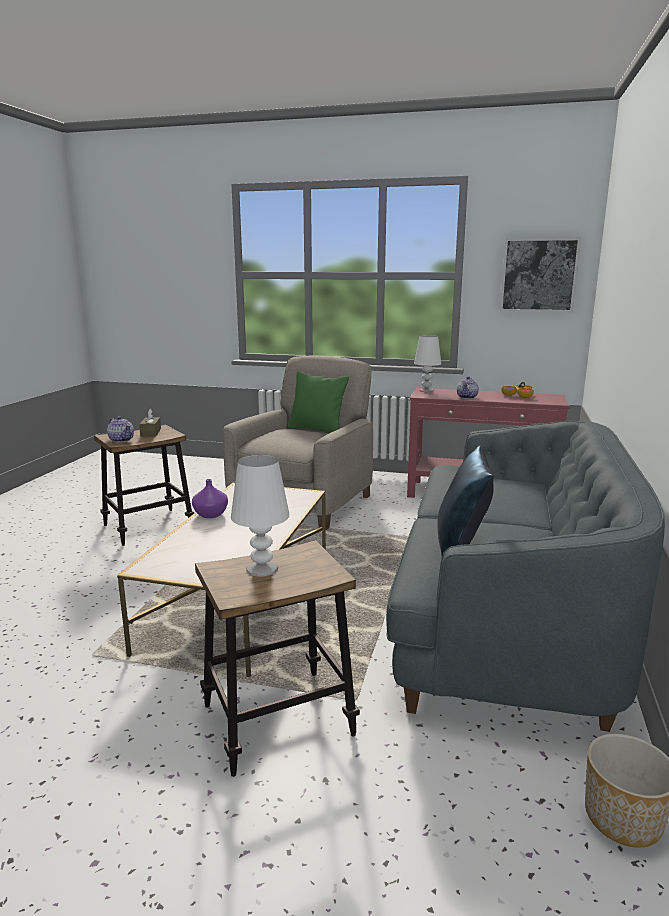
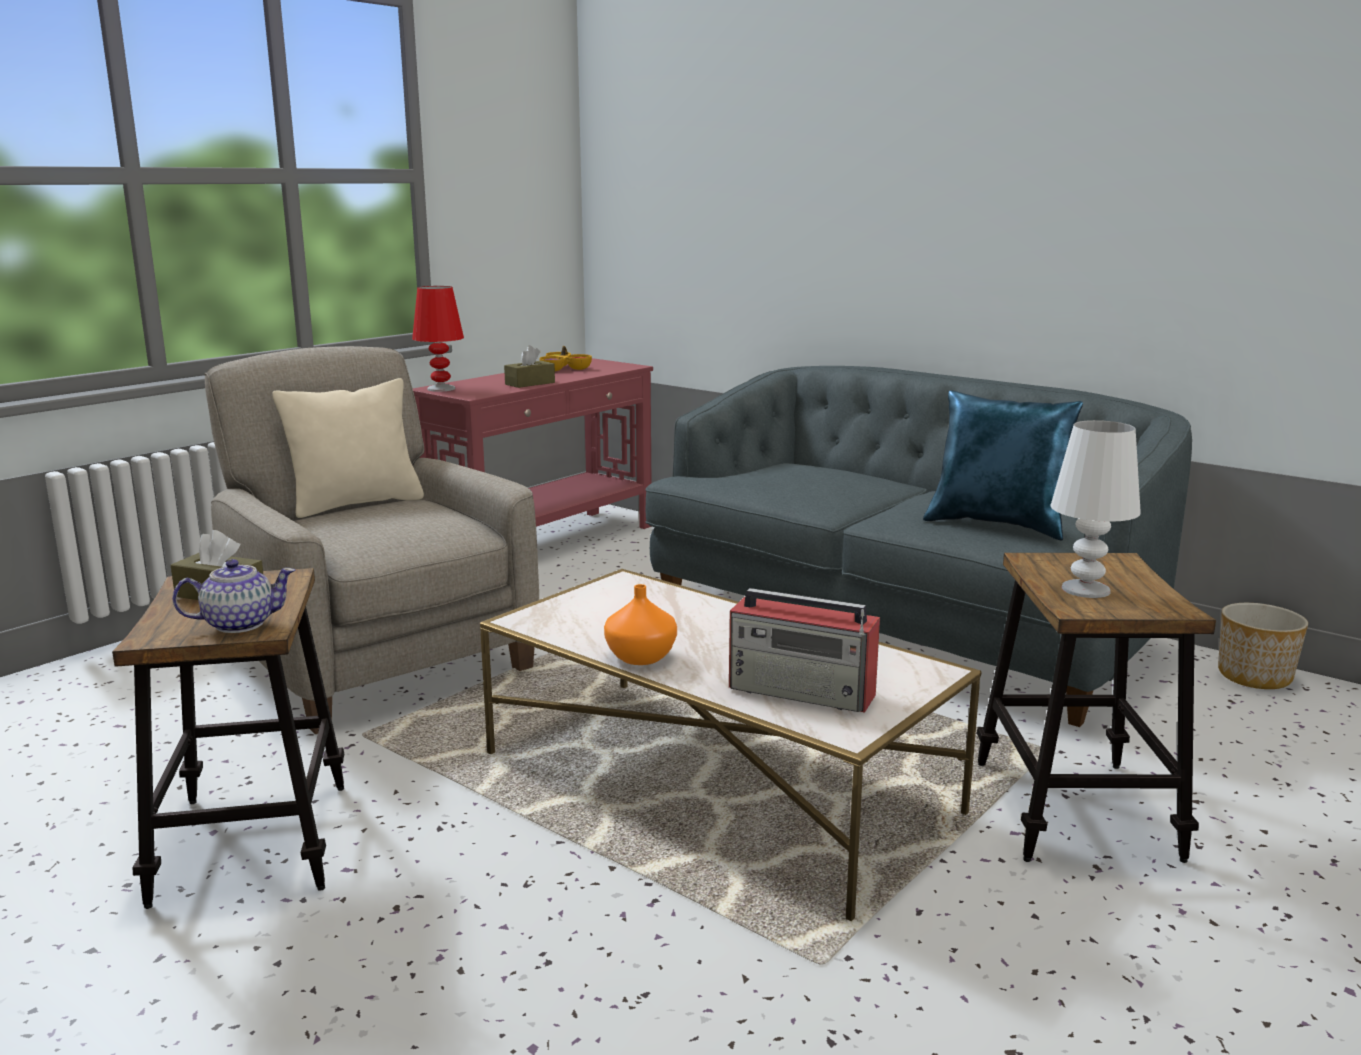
camera: 65 degrees left, 0 degrees up
purple vase [192,479,228,518] -> orange vase [604,584,677,665]
green pillow [288,371,349,433] -> beige pillow [272,378,424,518]
white table lamp [414,335,441,392] -> red table lamp [412,286,464,392]
teapot [457,376,479,399] -> brown tissue box [504,345,555,388]
picture [500,237,581,312] -> none
none -> radio [729,588,880,713]

